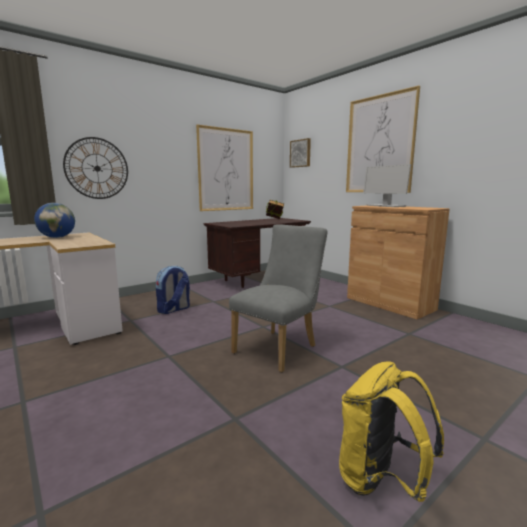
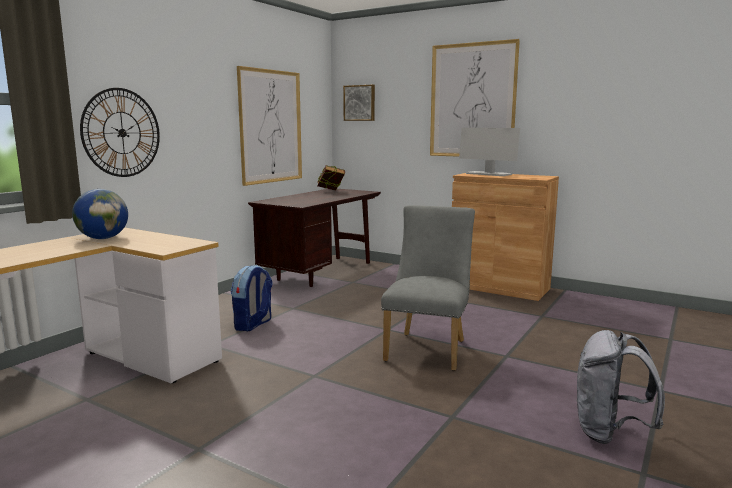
camera: 20 degrees left, 0 degrees up
yellow backpack [339,361,444,502] -> grey backpack [576,330,665,444]

